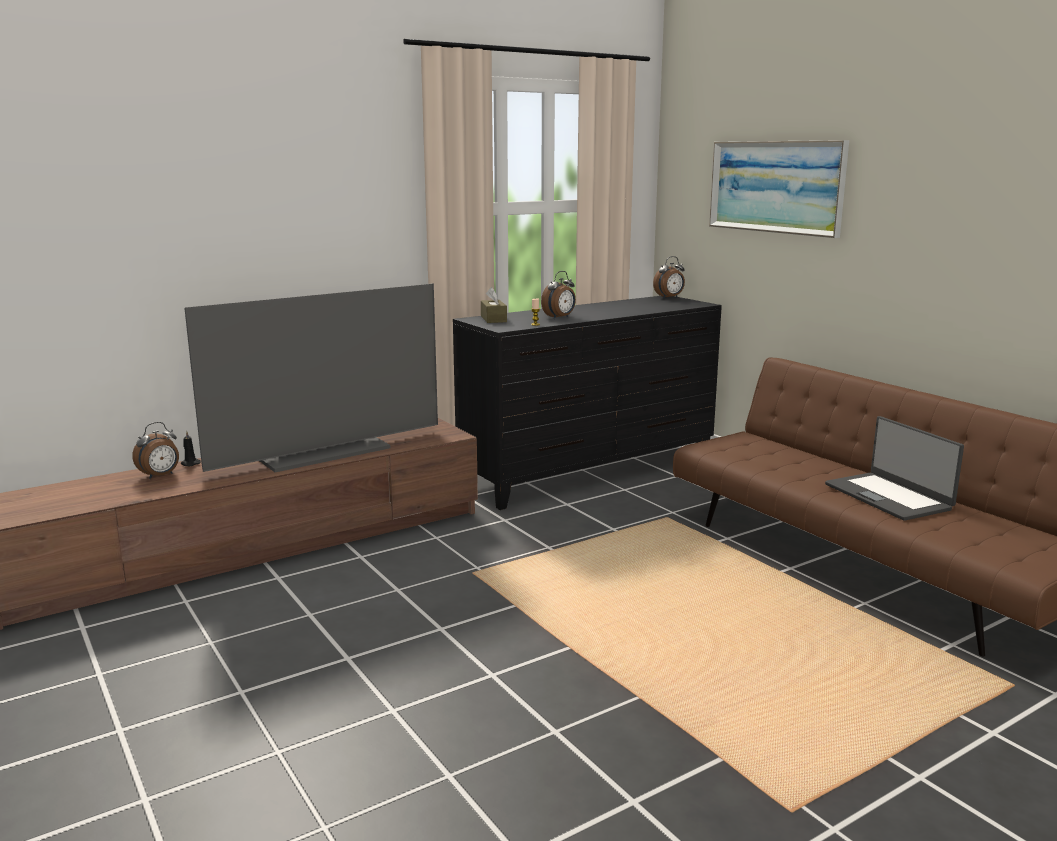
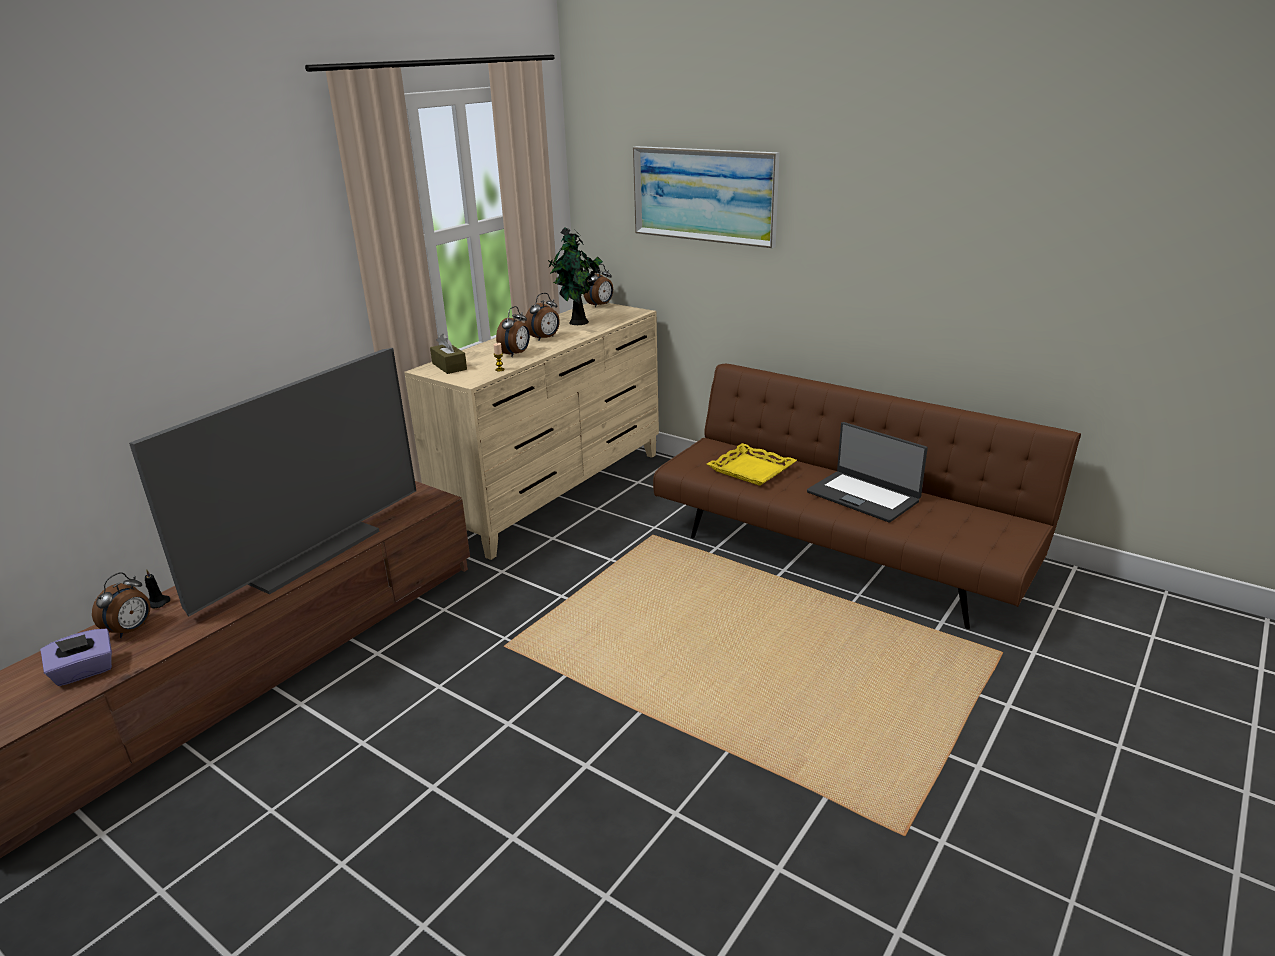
camera: 20 degrees left, 10 degrees up
black dresser [453,296,722,510] -> beige dresser [404,303,659,560]
none -> purple tissue box [40,629,112,686]
none -> alarm clock [525,293,560,341]
none -> potted plant [549,227,603,325]
none -> yellow tray [707,443,797,486]

